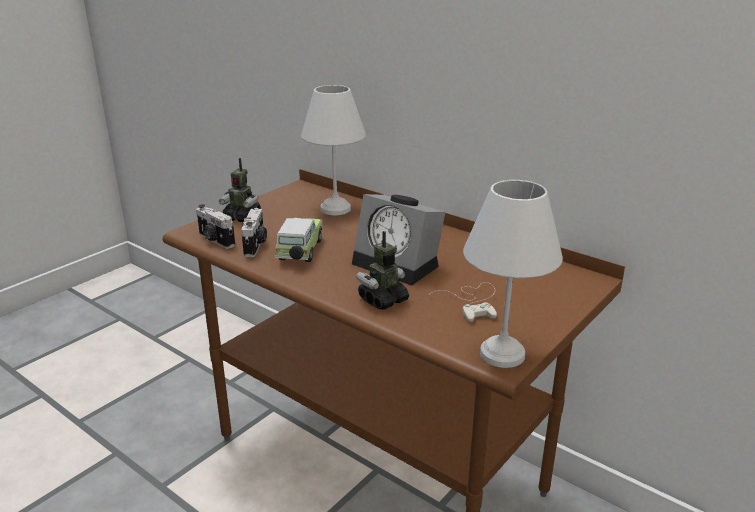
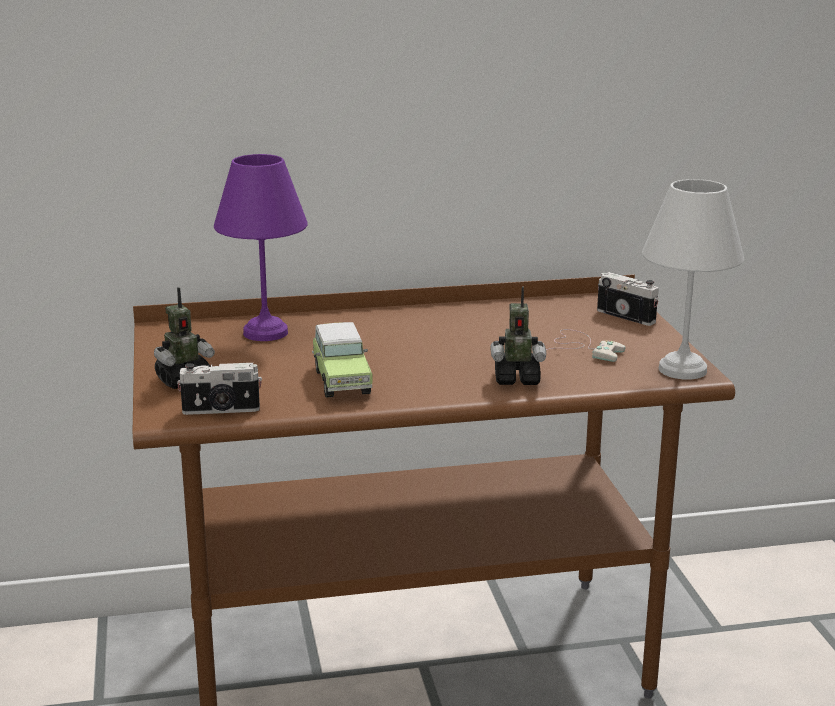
camera: 50 degrees left, 5 degrees down
camera [241,208,267,257] -> camera moved to [597,272,659,326]
toy car [275,218,322,262] -> toy car turned 150 degrees counterclockwise [312,322,373,398]
white table lamp [301,85,366,215] -> purple table lamp [214,154,308,341]
alarm clock [352,194,445,286] -> none
toy robot [356,231,409,310] -> toy robot turned 90 degrees counterclockwise [490,286,546,385]

